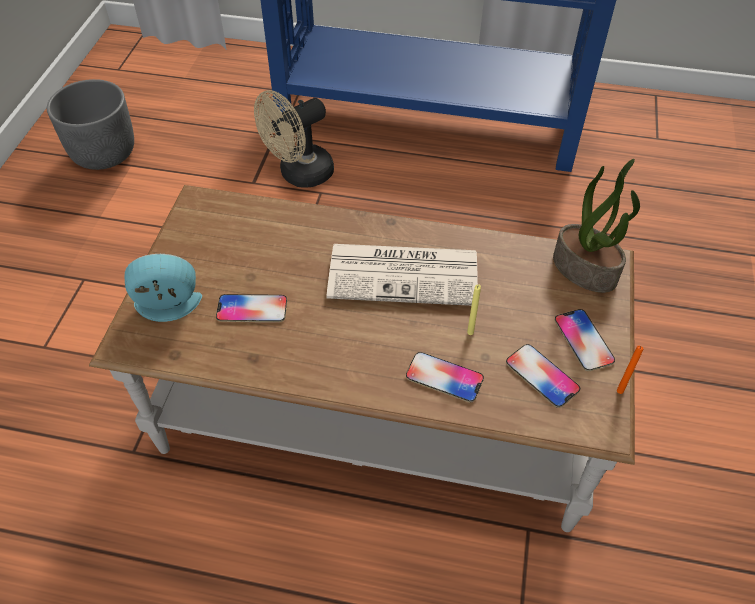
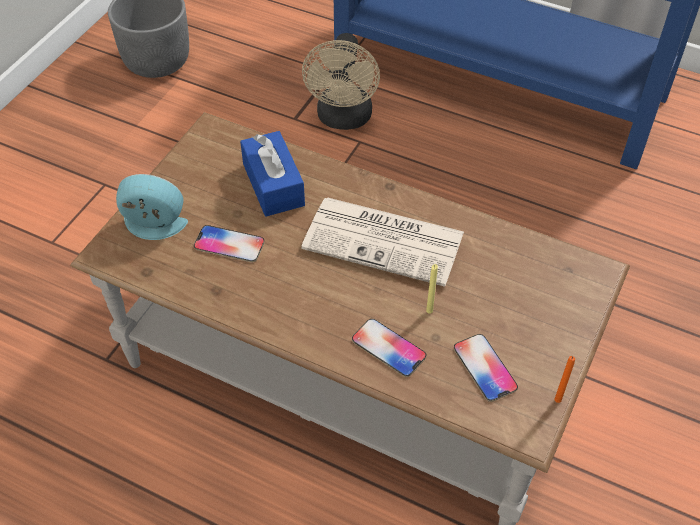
camera: 15 degrees right, 0 degrees up
beige fan [254,90,334,188] -> beige fan turned 60 degrees counterclockwise [302,33,380,130]
potted plant [553,159,640,293] -> none
phone [555,309,615,371] -> none
none -> blue tissue box [240,131,305,216]

